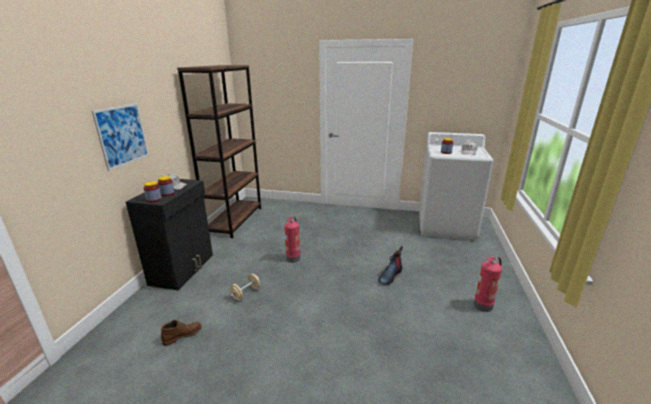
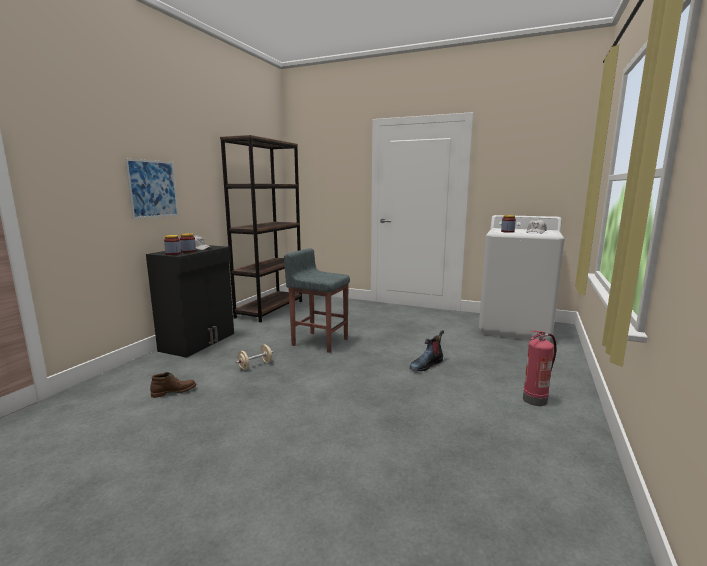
camera: 10 degrees right, 10 degrees down
fire extinguisher [284,216,301,263] -> grey stool [284,248,350,353]

